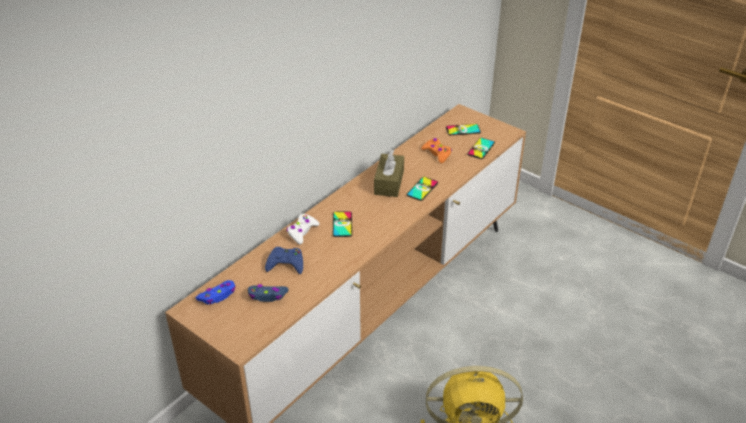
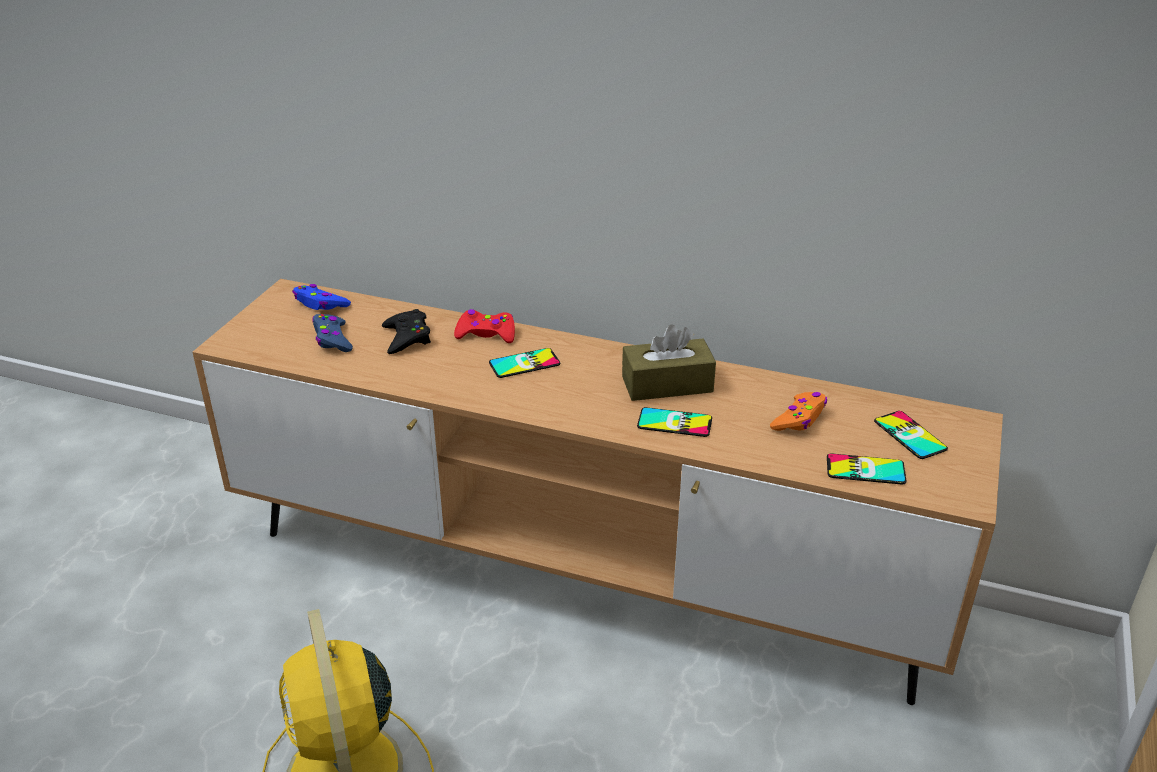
camera: 70 degrees right, 5 degrees down
blue game controller [265,247,303,274] -> black game controller [382,309,431,354]
white game controller [287,214,319,244] -> red game controller [454,309,515,343]

